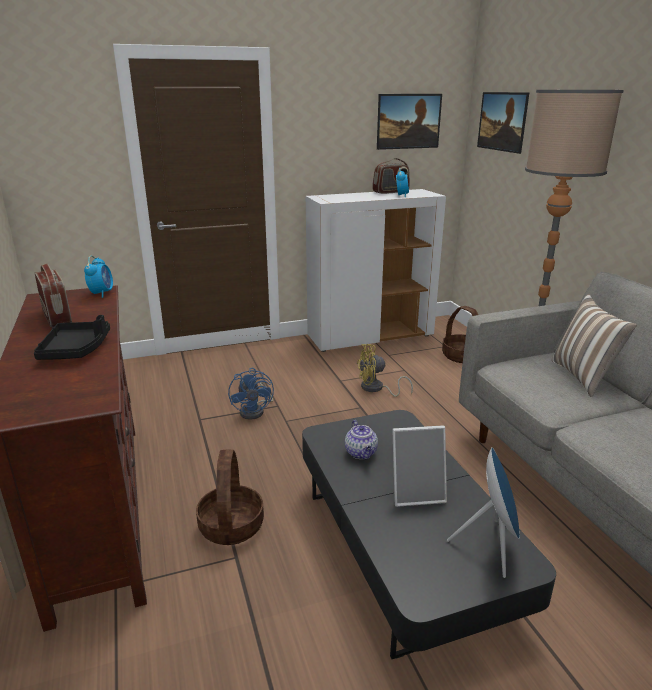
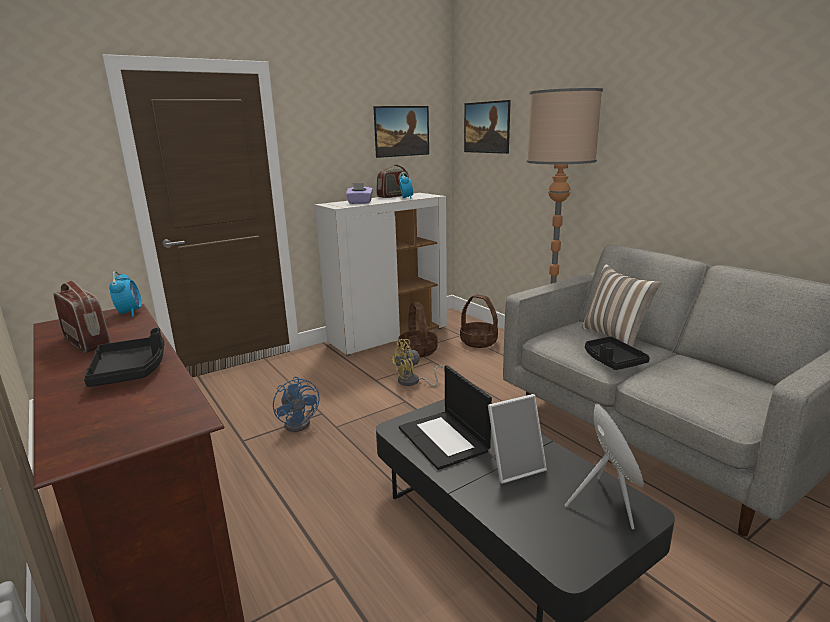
camera: 15 degrees left, 5 degrees down
basket [196,449,264,545] -> basket moved to [399,302,438,357]
teapot [345,420,378,459] -> laptop [399,365,492,470]
none -> purple tissue box [346,183,373,204]
none -> black tray [585,337,650,370]

